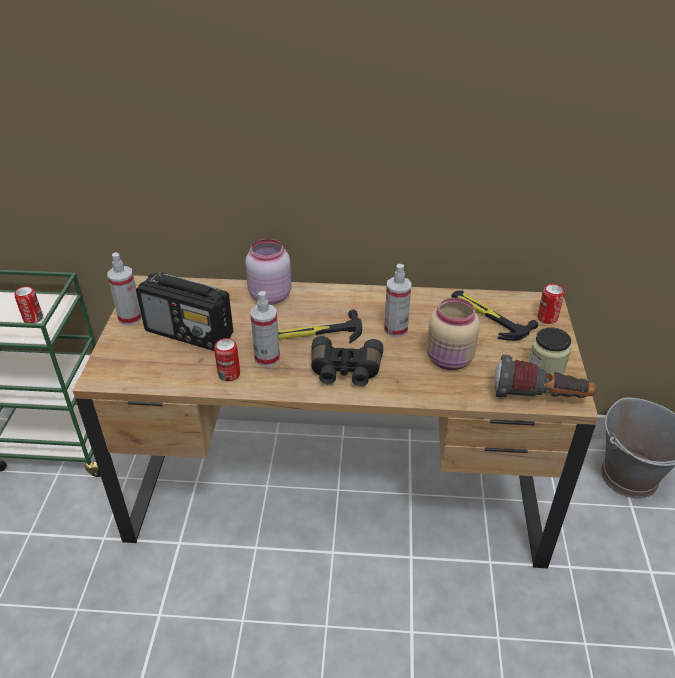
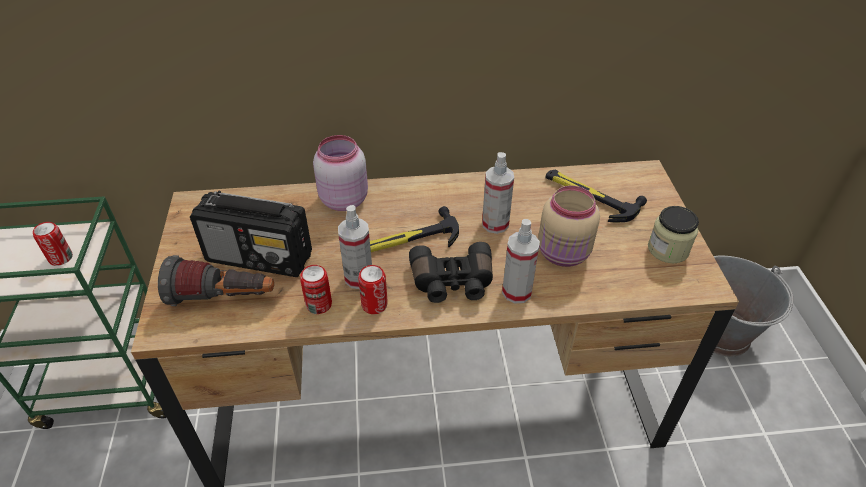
camera: 10 degrees left, 5 degrees up
spray bottle [107,253,142,325] -> spray bottle moved to [502,219,540,303]
flashlight [494,355,596,399] -> flashlight moved to [158,255,274,306]
can [538,284,564,324] -> can moved to [358,265,388,314]

